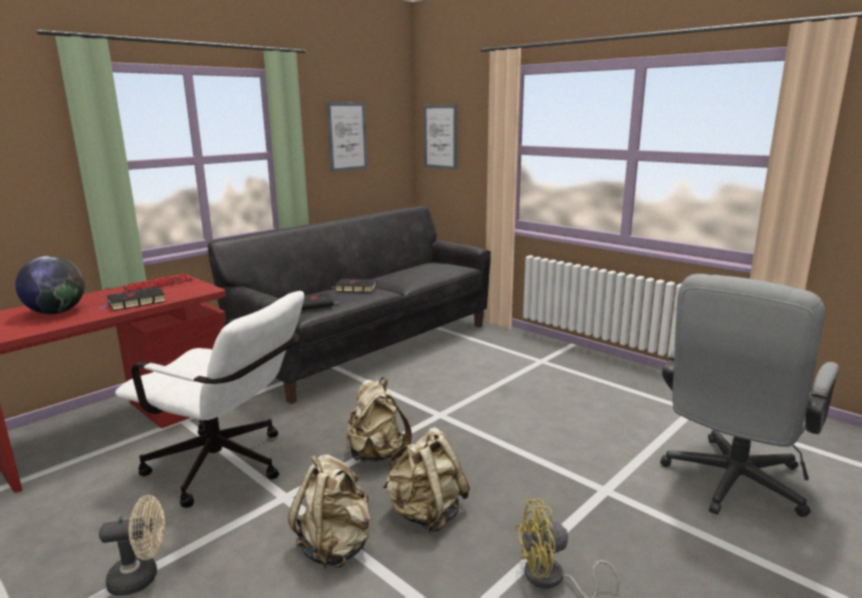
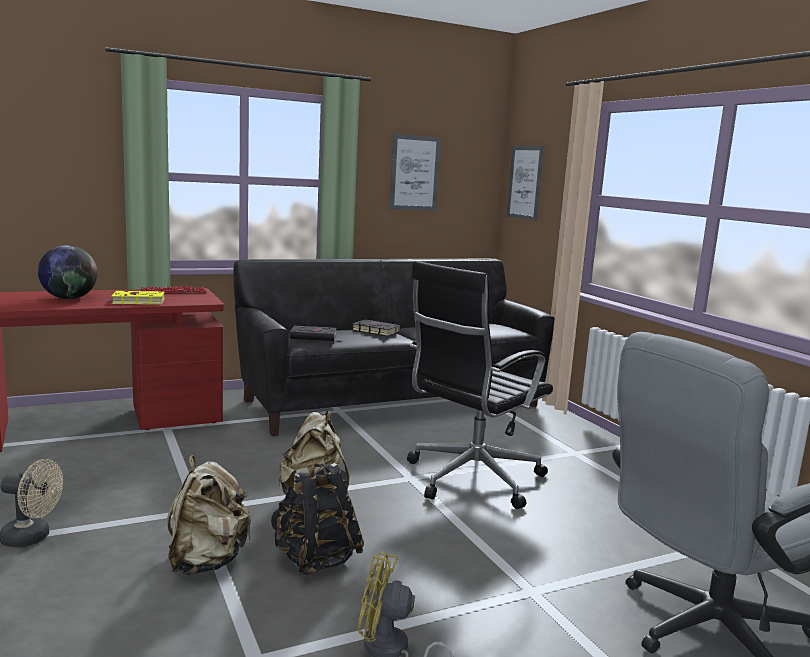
camera: 20 degrees right, 5 degrees down
black book [99,287,166,311] -> yellow book [105,291,165,304]
white office chair [115,291,304,508] -> none
beige backpack [382,427,470,534] -> black backpack [271,463,364,575]
none -> black office chair [407,261,553,509]

